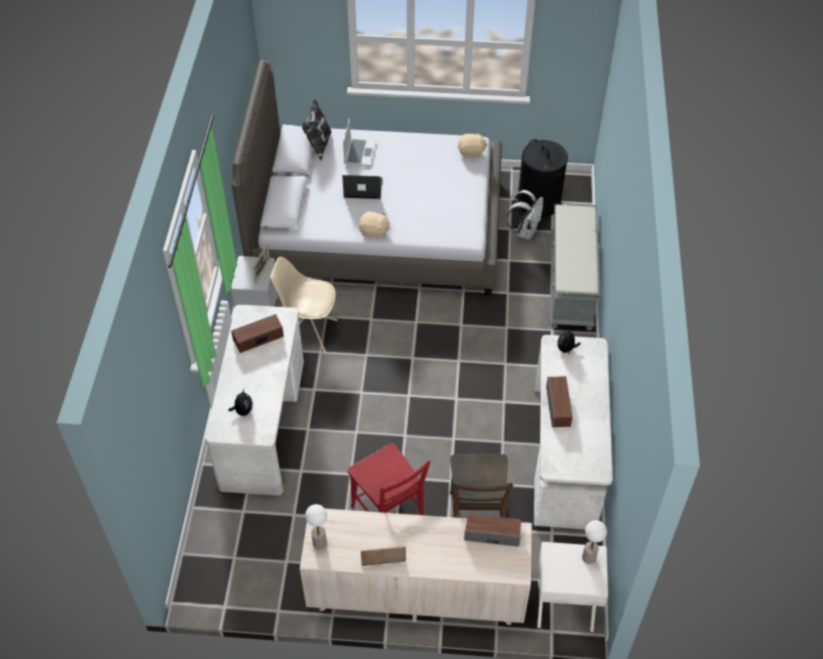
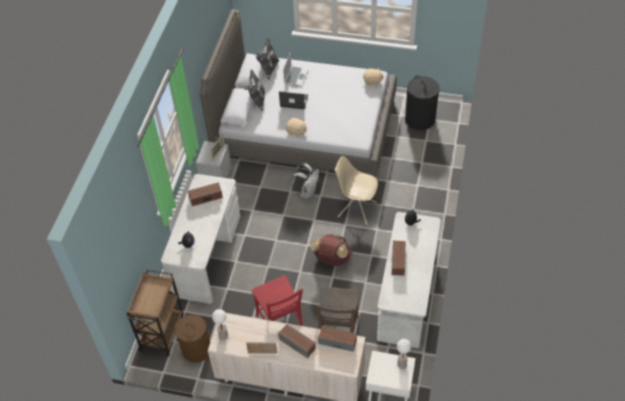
camera: 10 degrees right, 0 degrees up
beige chair [270,257,338,354] -> beige chair moved to [335,156,378,225]
white backpack [506,190,543,240] -> white backpack moved to [291,163,319,199]
grey bench [551,204,600,331] -> none
none -> brown cart [126,270,183,357]
none -> brown laundry basket [173,314,210,363]
none -> pillow [248,70,265,111]
none -> speaker [278,324,316,358]
none -> brown backpack [311,234,352,266]

